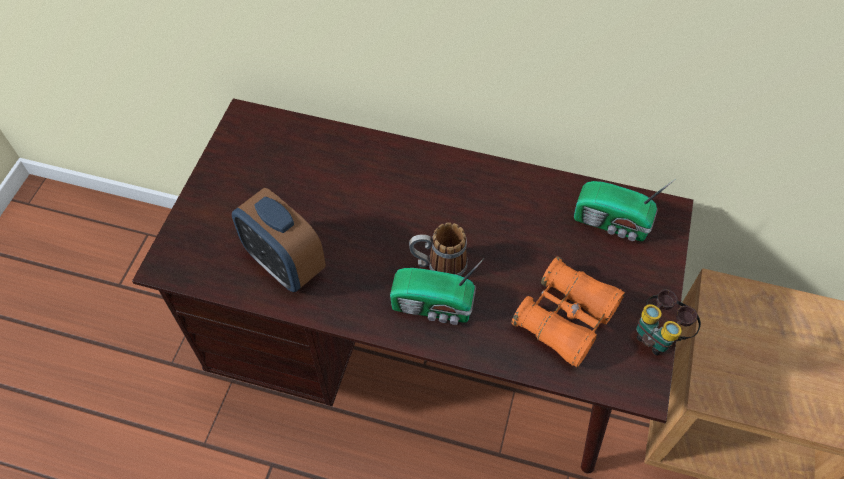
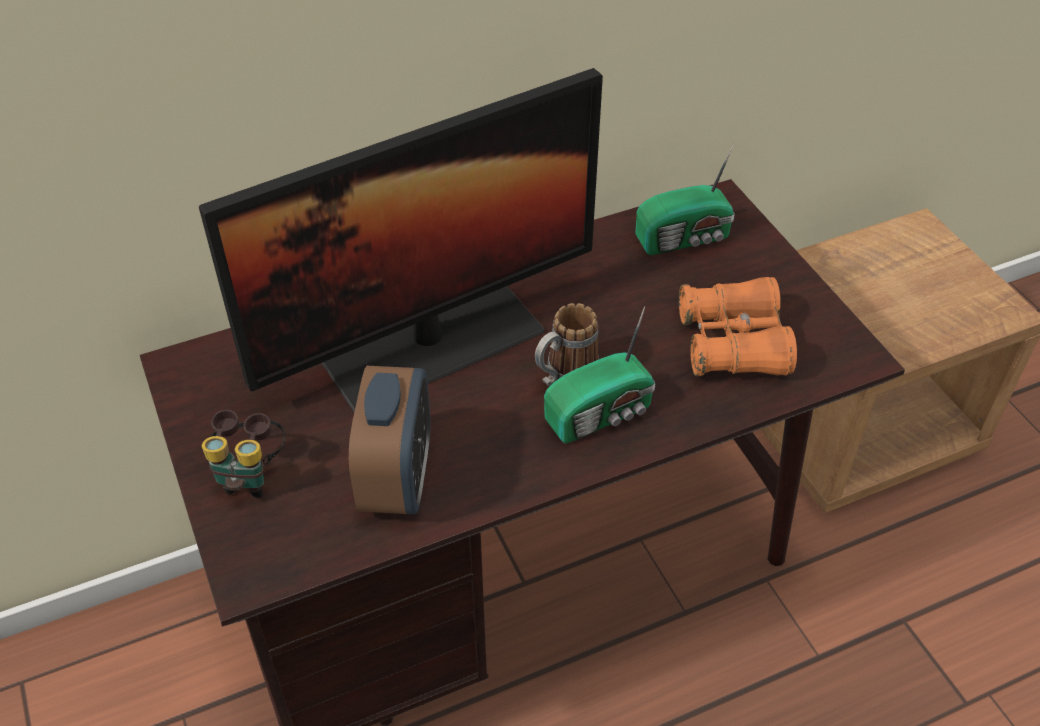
camera: 40 degrees left, 10 degrees down
alarm clock [232,188,326,292] -> alarm clock turned 90 degrees counterclockwise [349,366,431,514]
binoculars [637,289,701,355] -> binoculars moved to [202,410,285,498]
none -> monitor [199,68,603,412]

